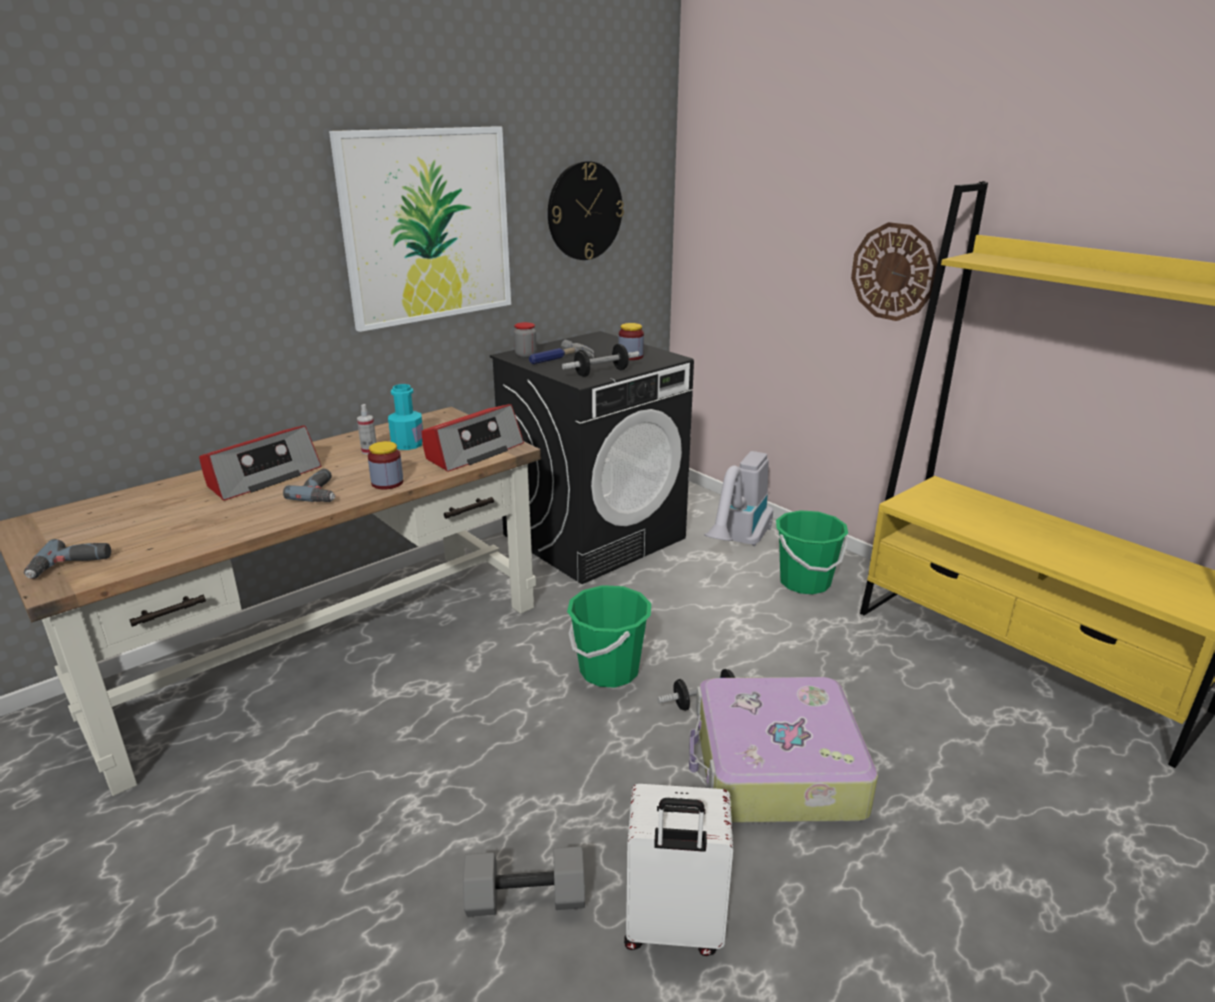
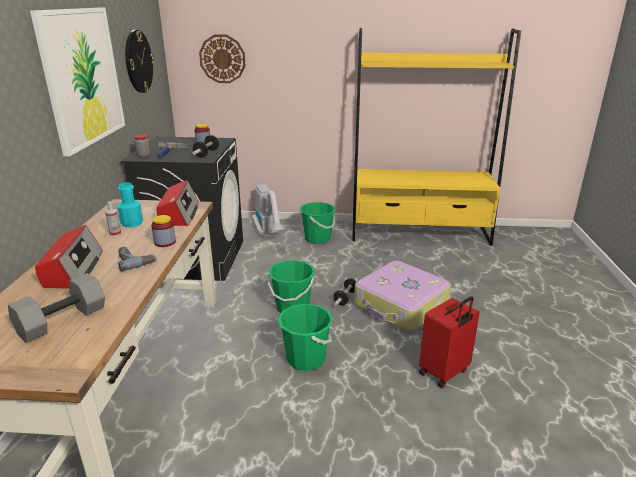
camera: 45 degrees left, 0 degrees up
power drill [24,539,111,579] -> none
grey dumbbell [463,846,585,917] -> grey dumbbell moved to [8,273,105,343]
white suitcase [624,784,733,956] -> red suitcase [419,296,479,388]
wall clock [851,222,937,321] -> wall clock moved to [199,35,246,83]
none -> green bucket [278,304,333,371]

